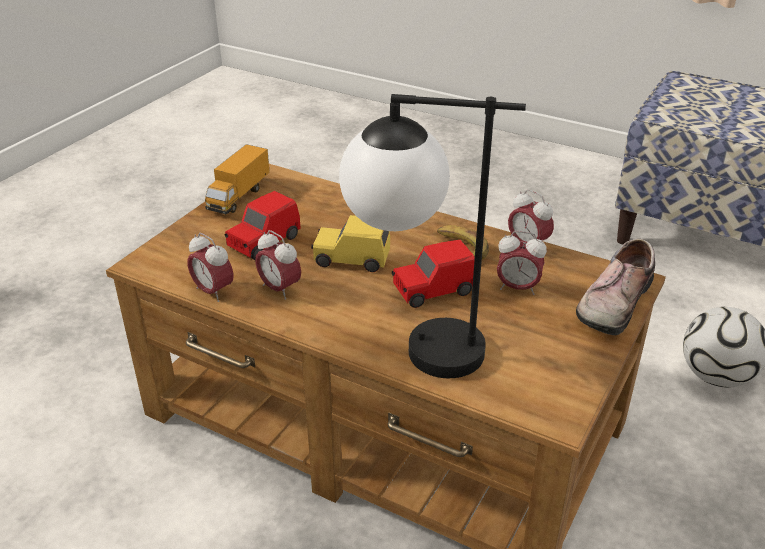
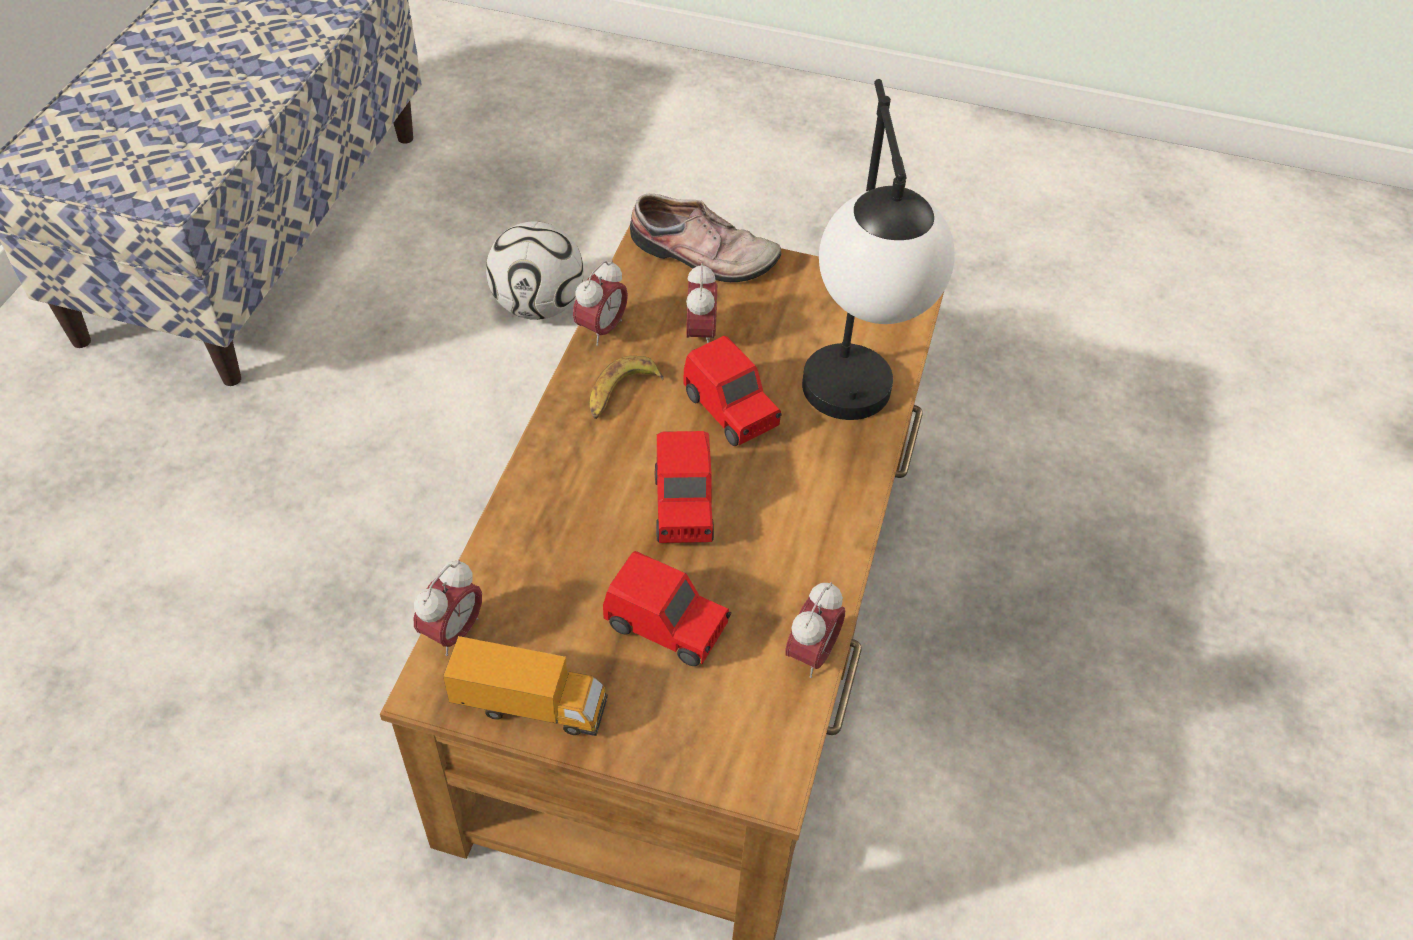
camera: 105 degrees left, 15 degrees up
alarm clock [255,230,301,300] -> alarm clock moved to [414,560,482,656]
yellow toy car [311,215,390,272] -> red toy car [655,431,714,543]

